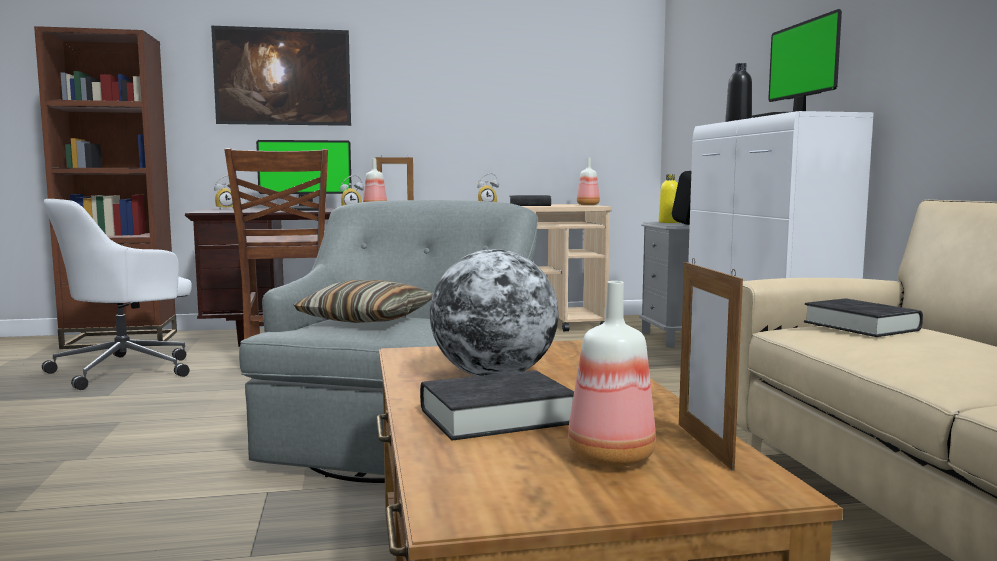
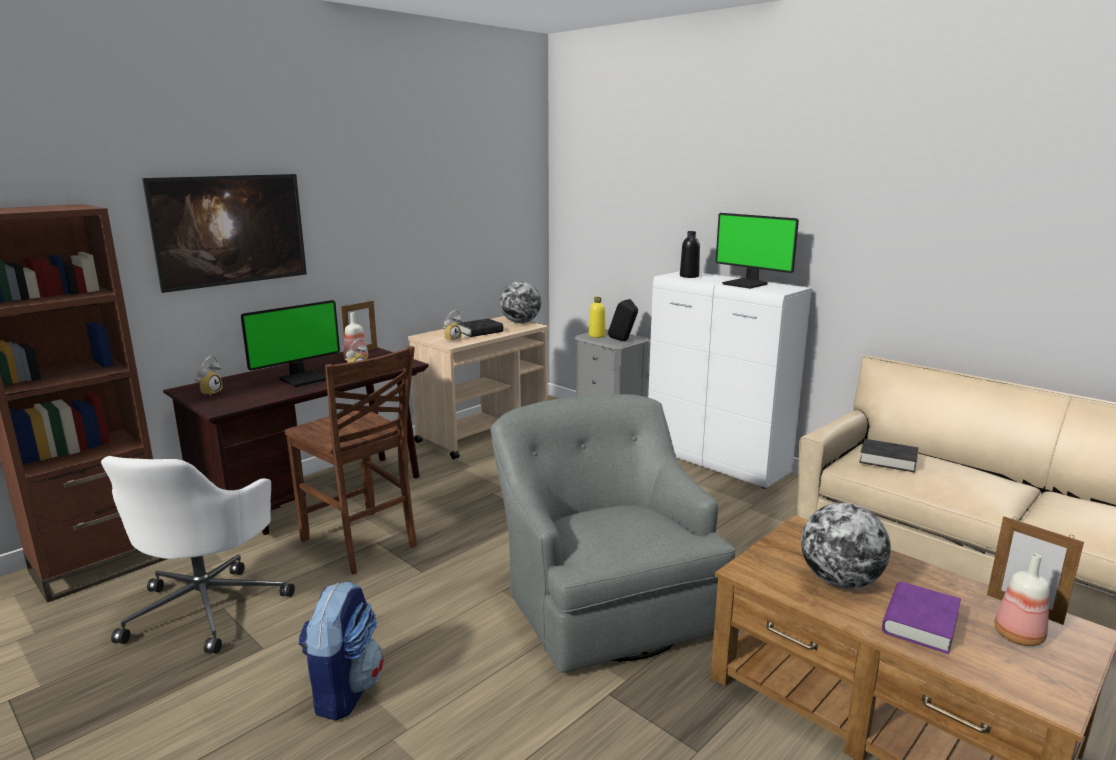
camera: 35 degrees left, 10 degrees up
pillow [293,280,433,323] -> none
black book [420,370,574,441] -> purple book [882,582,961,654]
bottle [577,158,600,205] -> globe [500,281,541,323]
none -> backpack [298,581,384,721]

